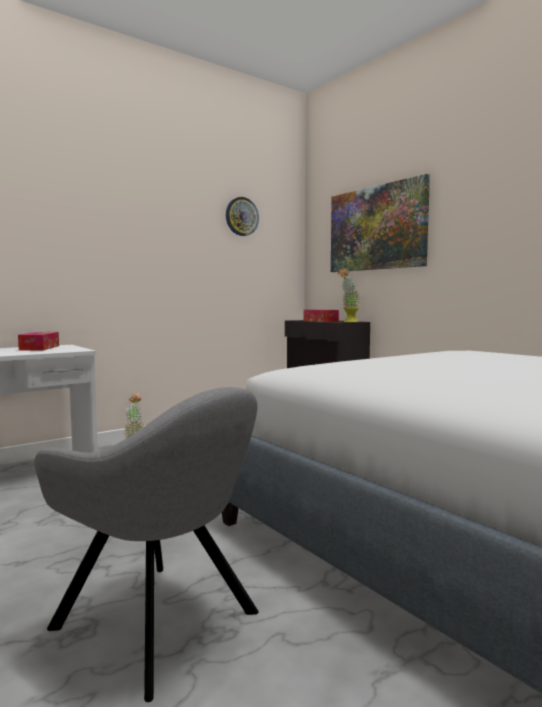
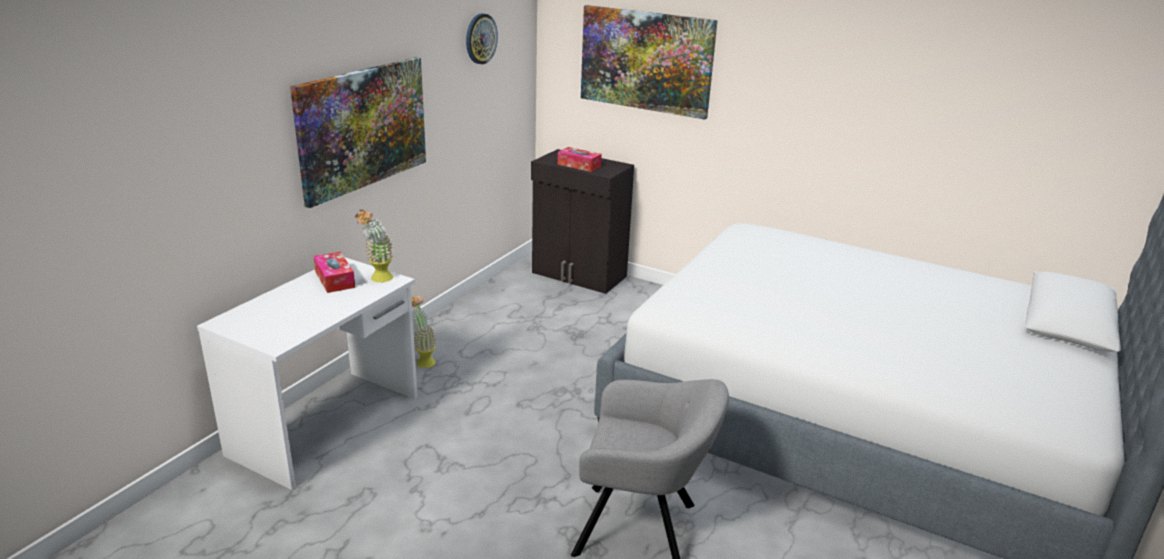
camera: 25 degrees left, 20 degrees up
potted plant [338,268,361,322] -> potted plant moved to [355,209,394,283]
none -> picture [290,57,426,208]

